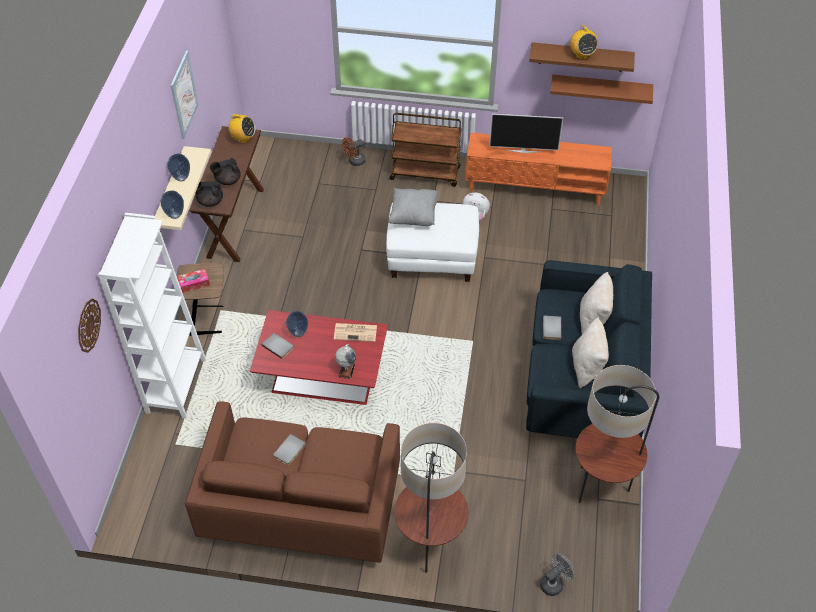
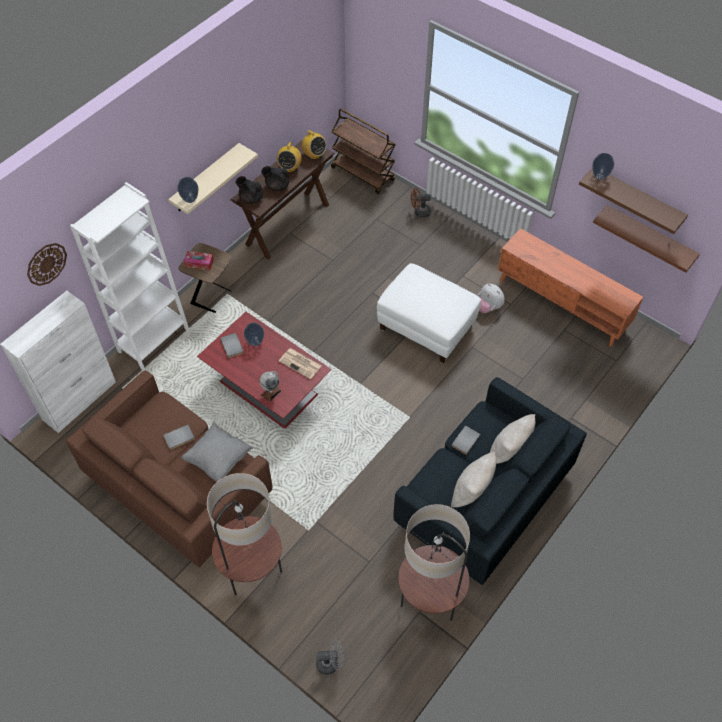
camera: 30 degrees right, 5 degrees up
vase [167,154,190,181] -> vase moved to [592,153,614,180]
picture [171,51,199,139] -> none
grey pillow [388,188,440,226] -> grey pillow moved to [181,422,253,482]
brown cart [389,113,462,187] -> brown cart moved to [331,109,396,194]
television [489,114,563,153] -> none
radio [570,25,598,59] -> radio moved to [277,142,302,172]
none -> white cabinet [0,291,116,433]

